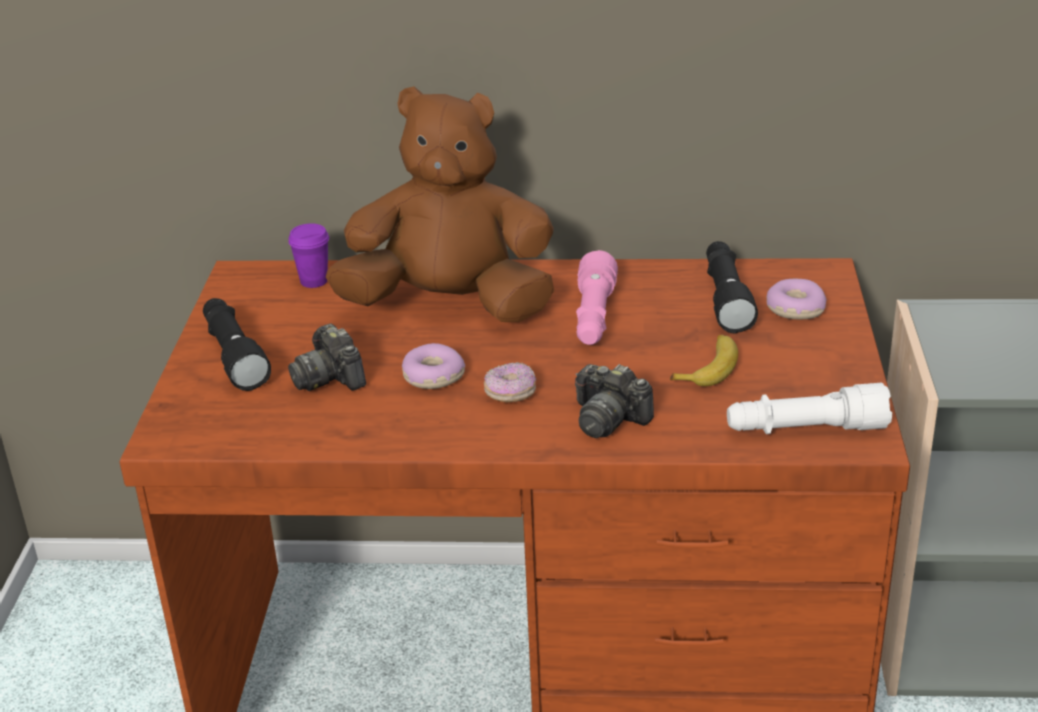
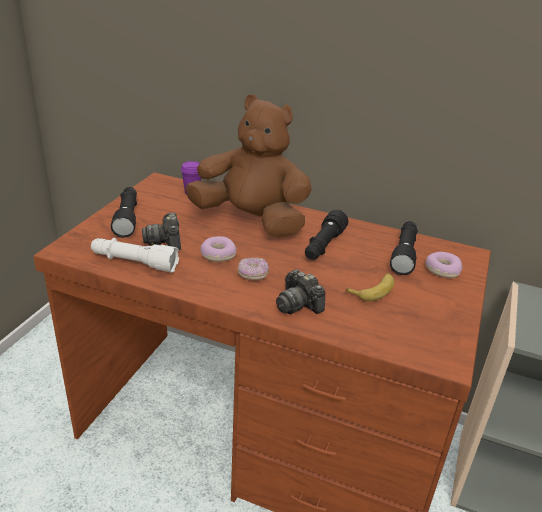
camera: 15 degrees right, 0 degrees up
pink flashlight [576,250,618,345] -> black flashlight [305,210,349,260]
white flashlight [727,383,892,434] -> white flashlight moved to [91,238,179,272]

